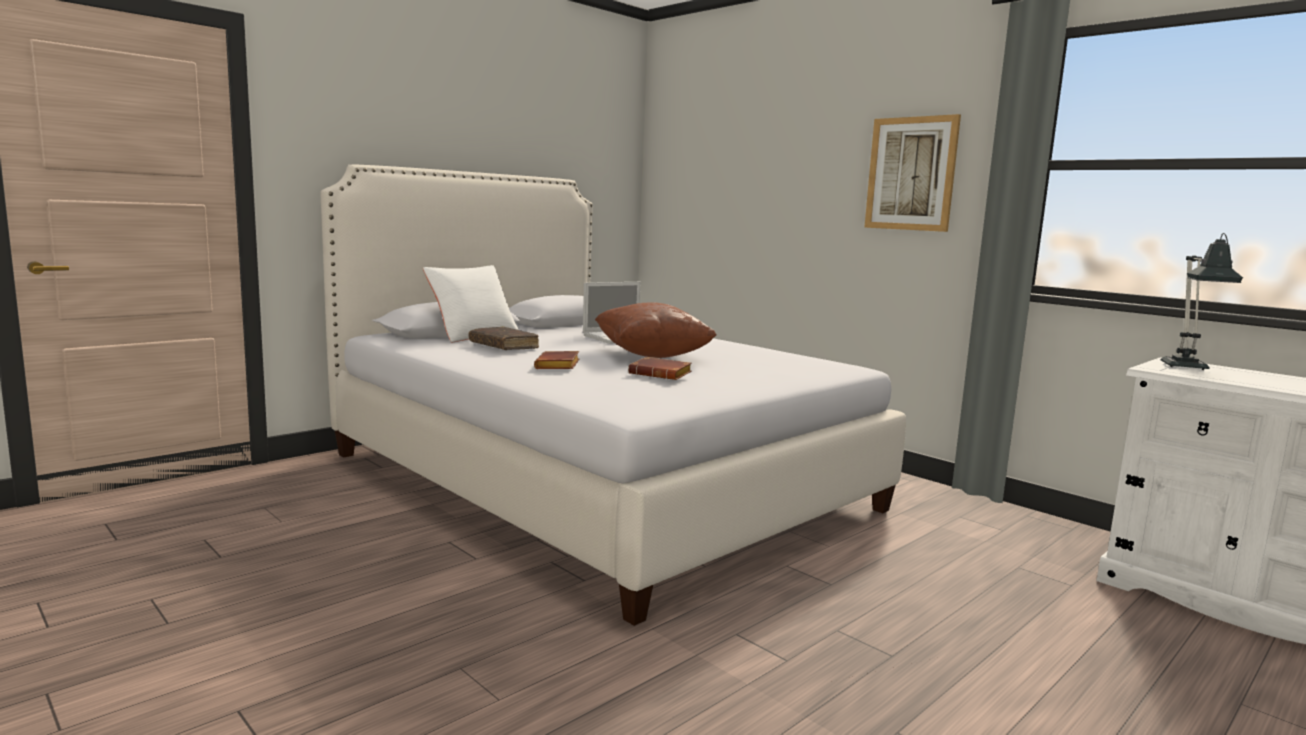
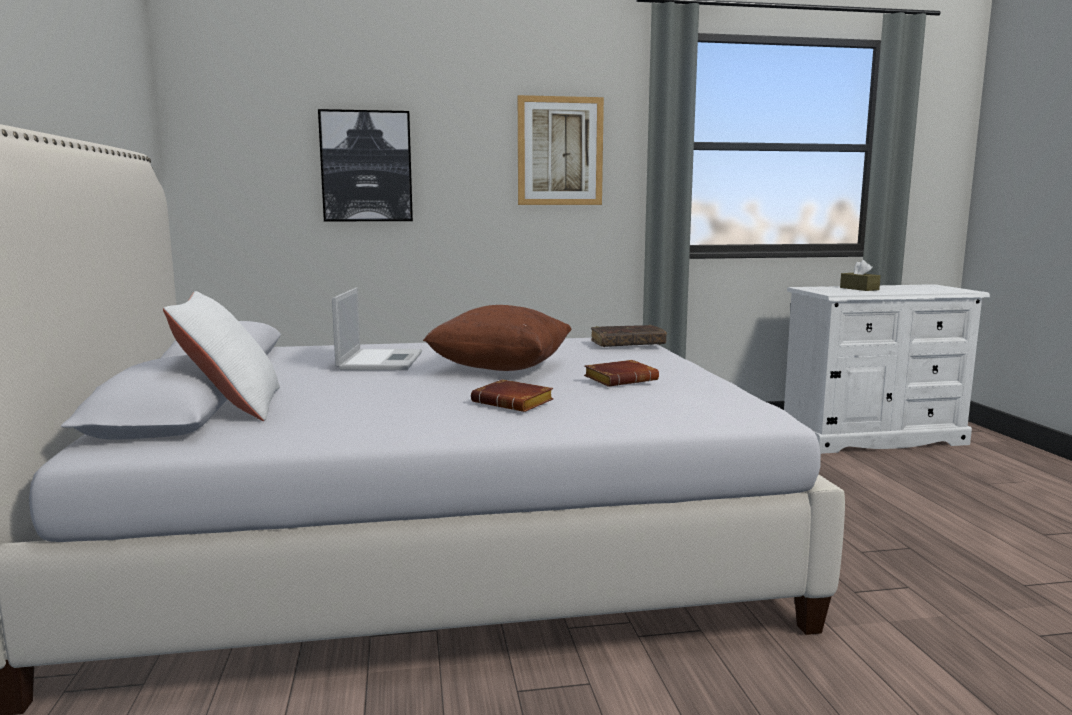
camera: 55 degrees left, 0 degrees up
brown book [469,326,539,350] -> brown book moved to [591,325,667,347]
table lamp [1161,233,1243,370] -> none
none -> picture [318,109,413,221]
none -> brown tissue box [840,260,881,291]

